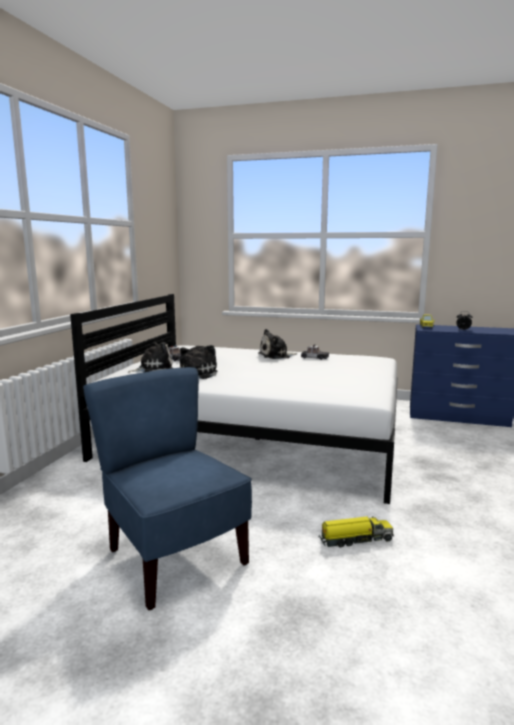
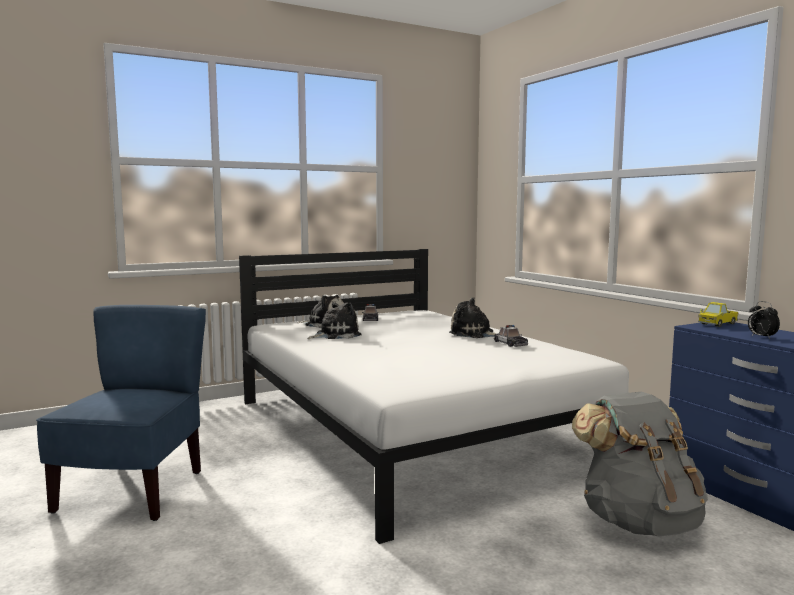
camera: 45 degrees right, 5 degrees down
toy truck [319,517,393,547] -> none
none -> grey backpack [572,392,708,537]

